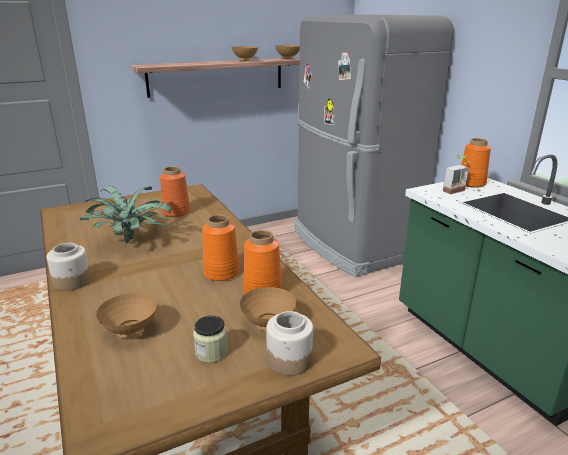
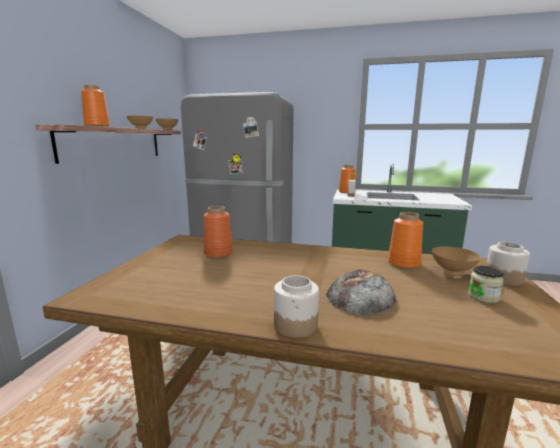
camera: 50 degrees left, 10 degrees down
potted plant [79,186,171,243] -> none
brown bowl [96,293,157,338] -> none
orange vase [202,215,240,281] -> orange vase moved to [81,85,110,127]
none -> bread [326,269,396,316]

